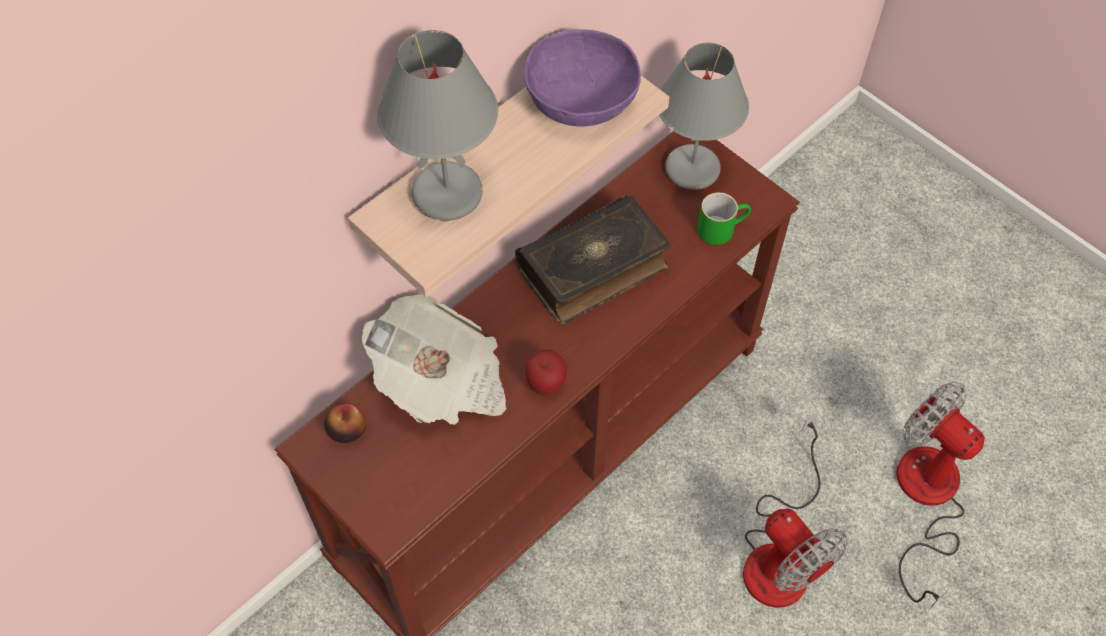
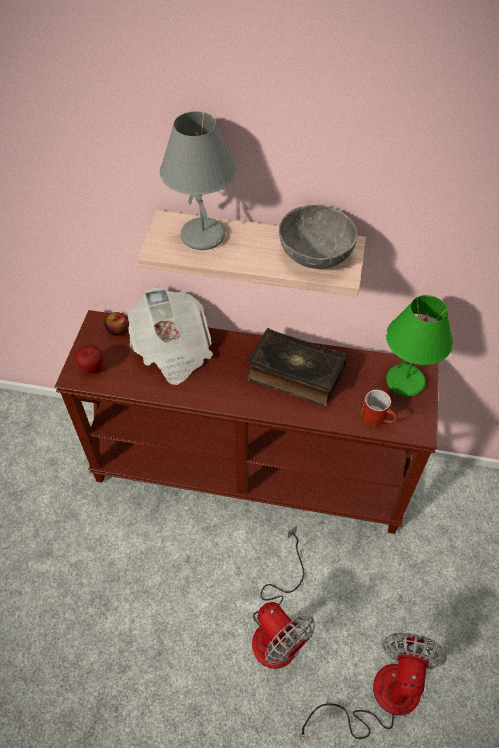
camera: 55 degrees right, 5 degrees down
purple bowl [524,29,641,127] -> grey bowl [279,205,358,269]
apple [525,349,568,395] -> apple moved to [75,345,103,373]
grey table lamp [659,43,749,190] -> green table lamp [386,295,453,397]
green mug [697,192,751,245] -> red mug [361,390,397,426]
fan [743,412,847,608] -> fan turned 60 degrees counterclockwise [252,525,315,669]

